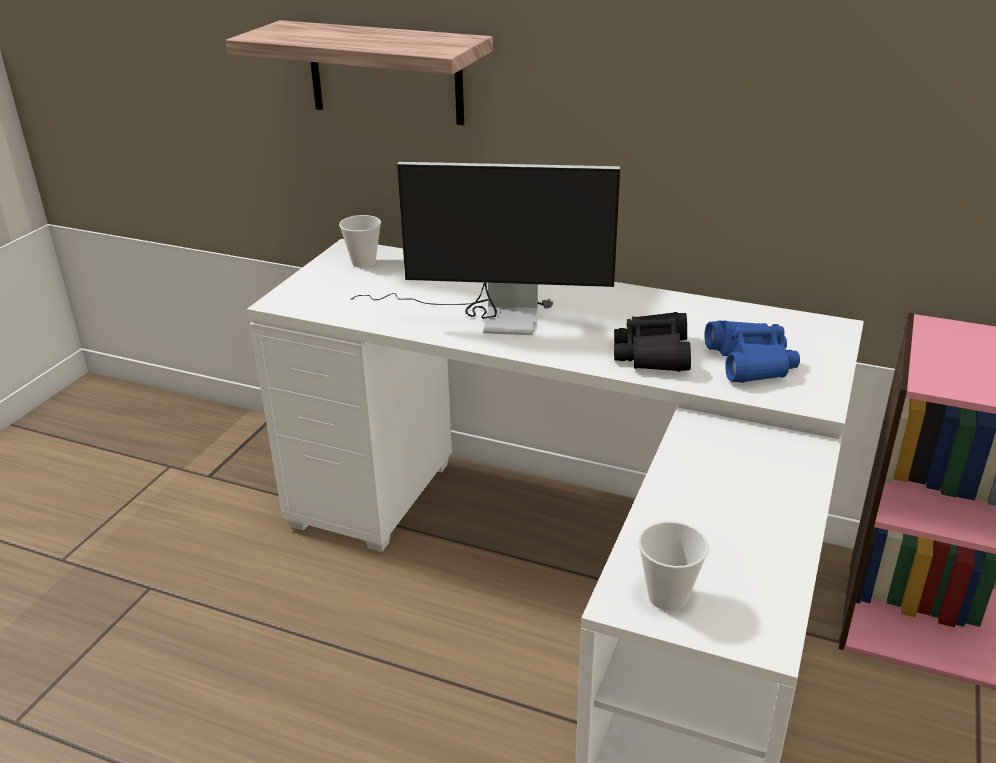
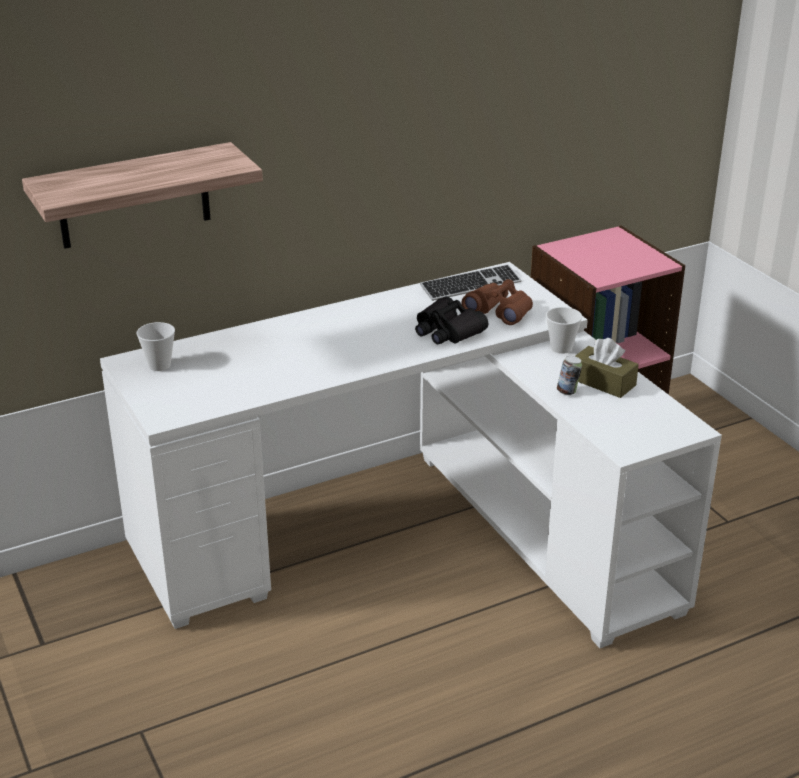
camera: 50 degrees left, 0 degrees up
monitor [350,162,620,335] -> none
cup [638,521,709,611] -> cup moved to [546,307,582,354]
blue binoculars [704,321,800,383] -> brown binoculars [461,279,533,325]
none -> keyboard [420,264,521,301]
none -> can [557,356,582,395]
none -> brown tissue box [575,338,639,398]

